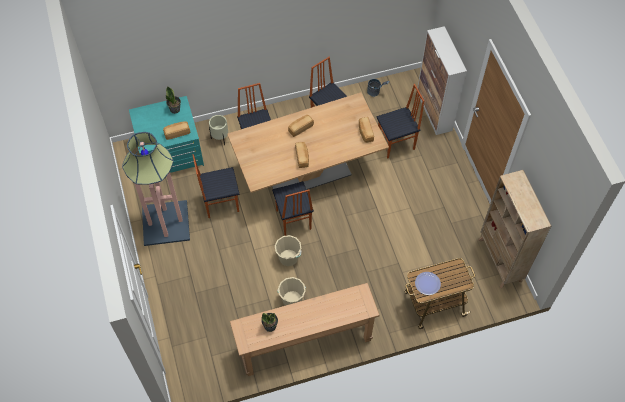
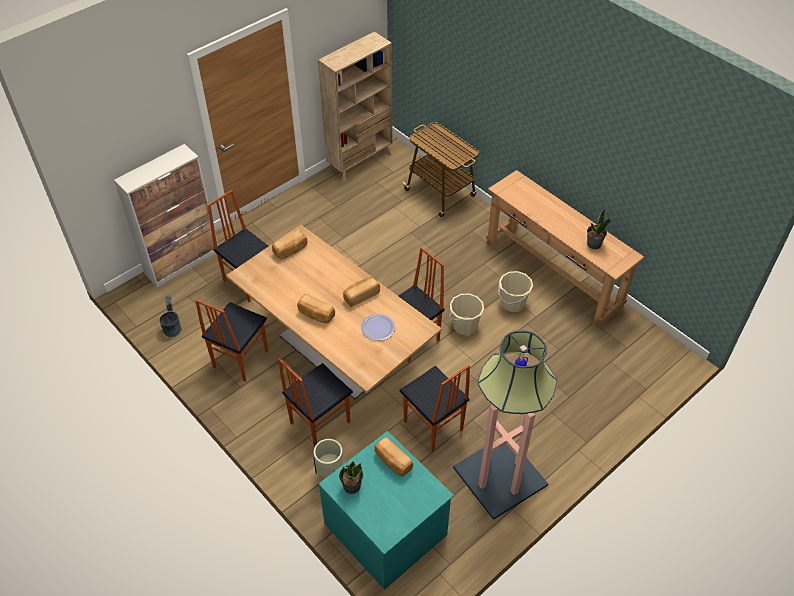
camera: 115 degrees left, 10 degrees down
plate [415,272,441,295] -> plate moved to [361,314,395,341]

